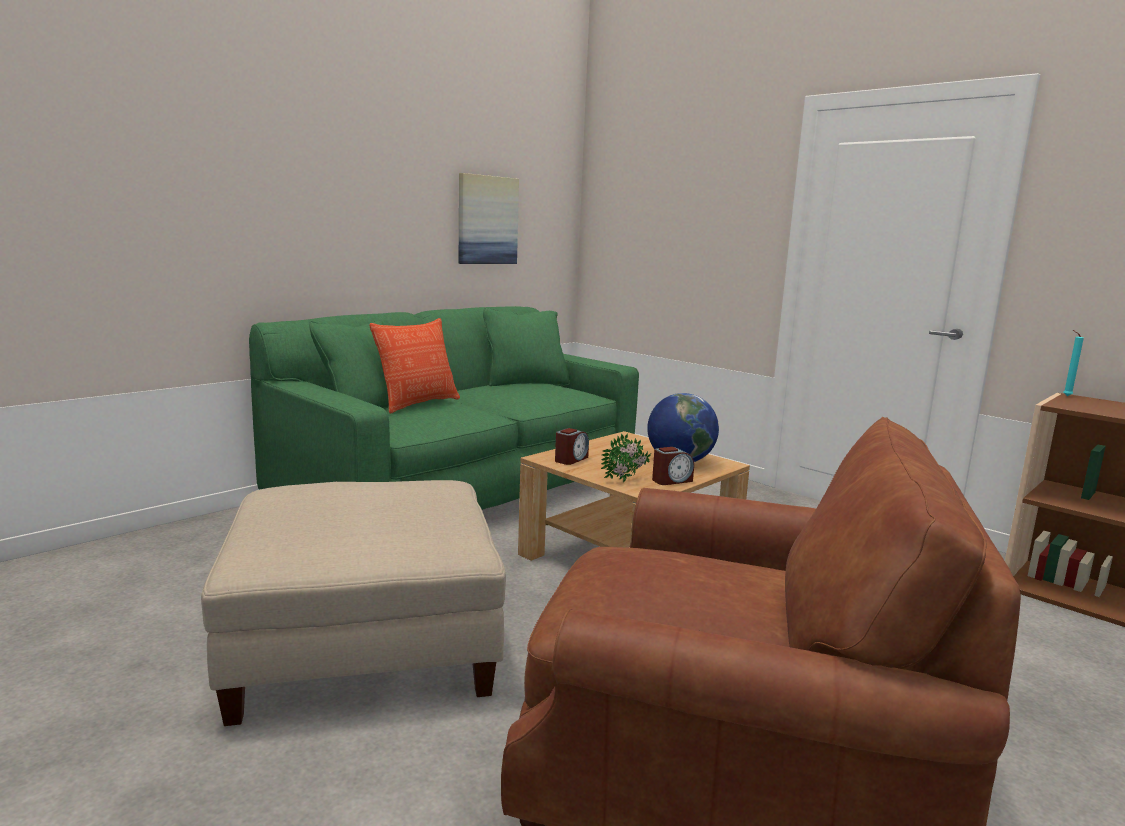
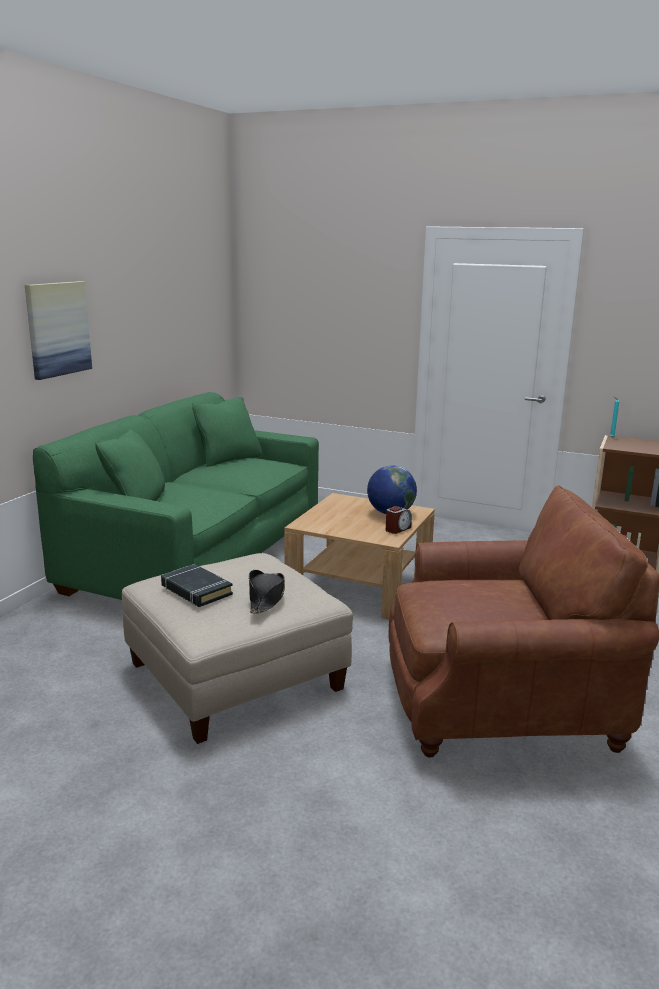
camera: 20 degrees left, 5 degrees up
orange pillow [369,318,460,414] -> none
picture [459,173,519,264] -> picture moved to [25,281,92,380]
alarm clock [555,428,589,465] -> none
potted plant [601,433,651,482] -> none
none -> black book [161,564,233,607]
none -> black hat [249,570,285,614]

